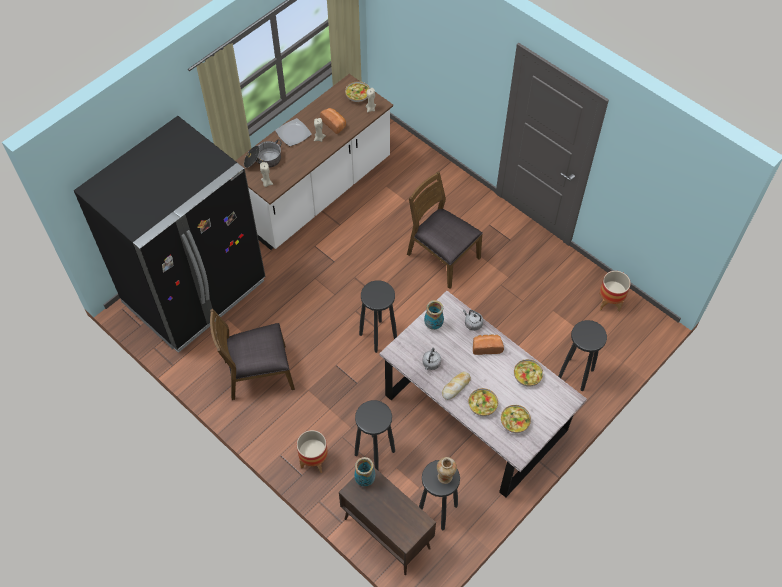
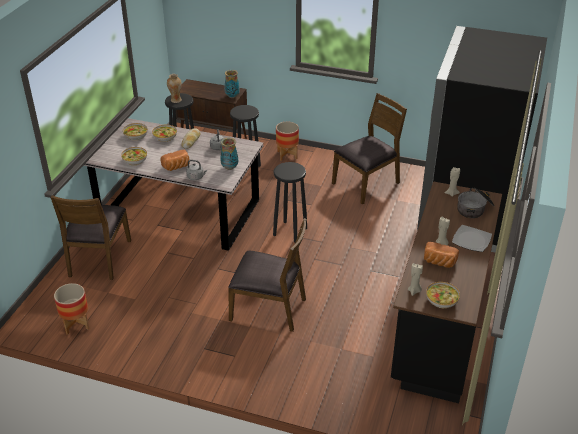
camera: 155 degrees right, 20 degrees down
white counter [236,74,393,250] -> black counter [391,181,502,403]
black stool [558,320,607,391] -> brown chair [51,195,131,280]

